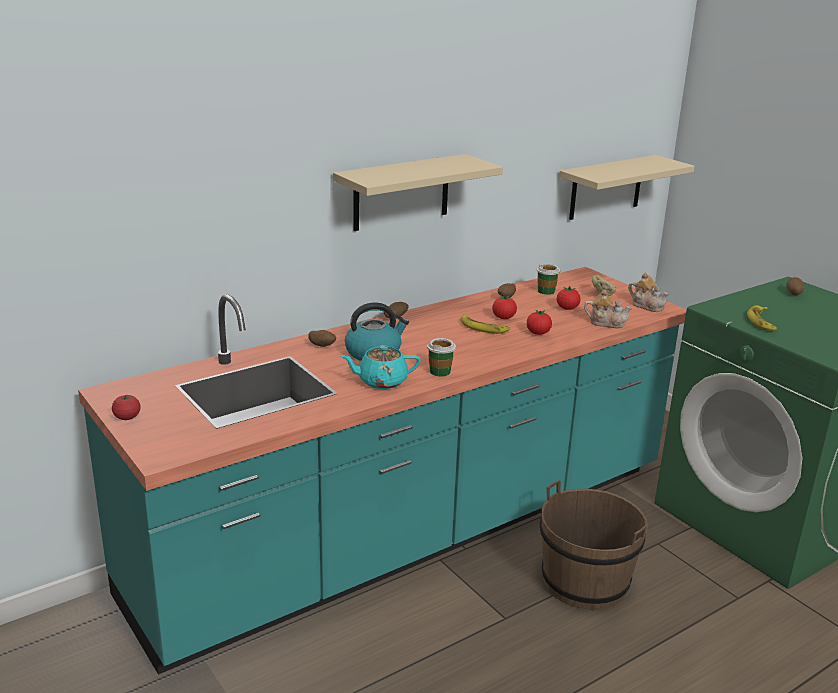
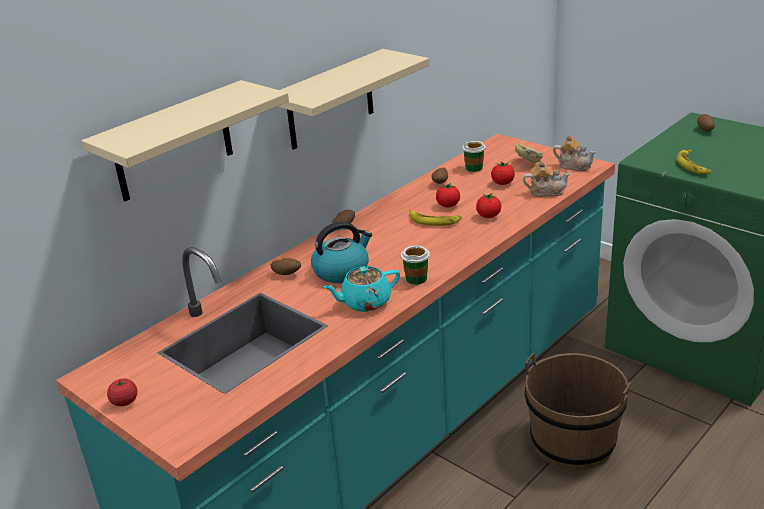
camera: 10 degrees left, 5 degrees up
beige shelf [559,155,695,220] -> beige shelf moved to [81,80,289,201]

